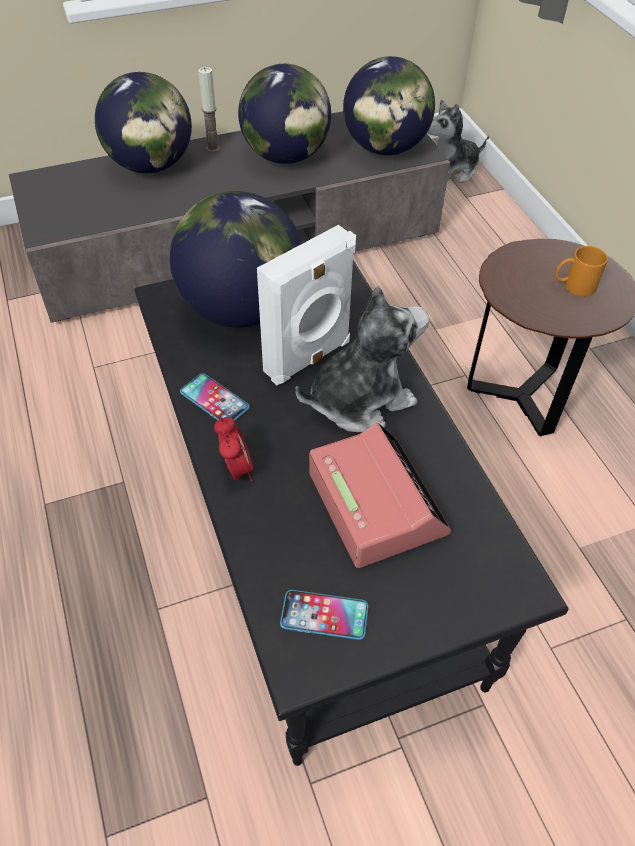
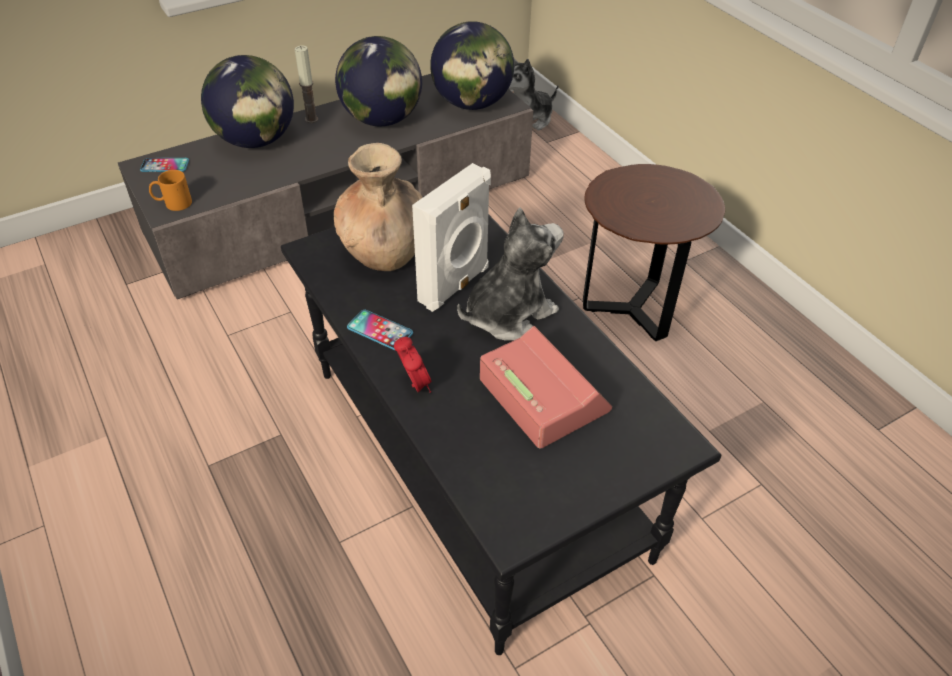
camera: 10 degrees left, 5 degrees down
globe [169,191,302,328] -> brown vase [334,143,423,271]
phone [280,590,369,640] -> phone moved to [140,158,189,172]
orange mug [555,246,608,297] -> orange mug moved to [149,170,192,211]

